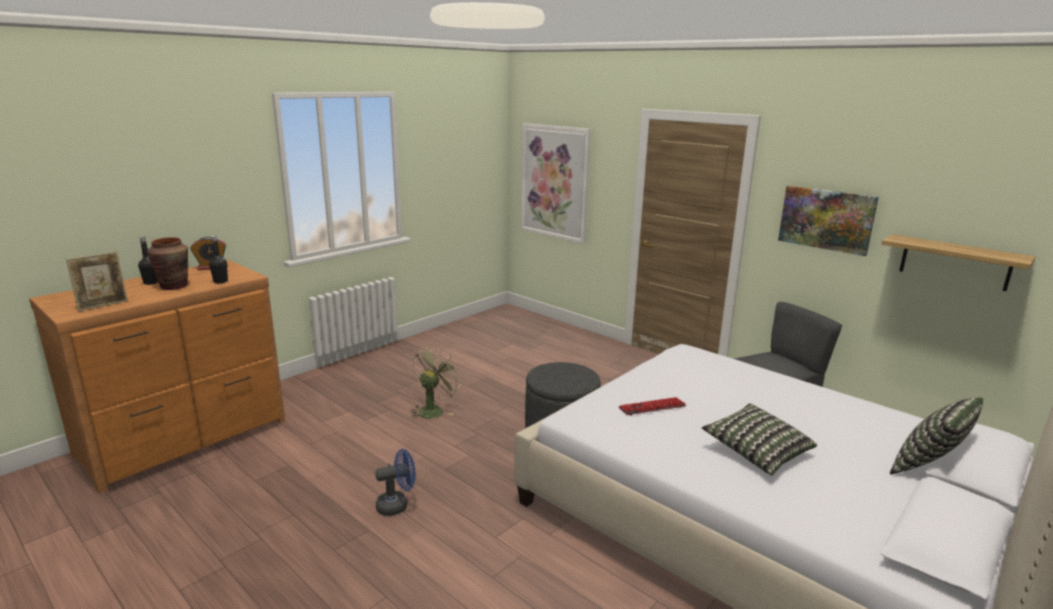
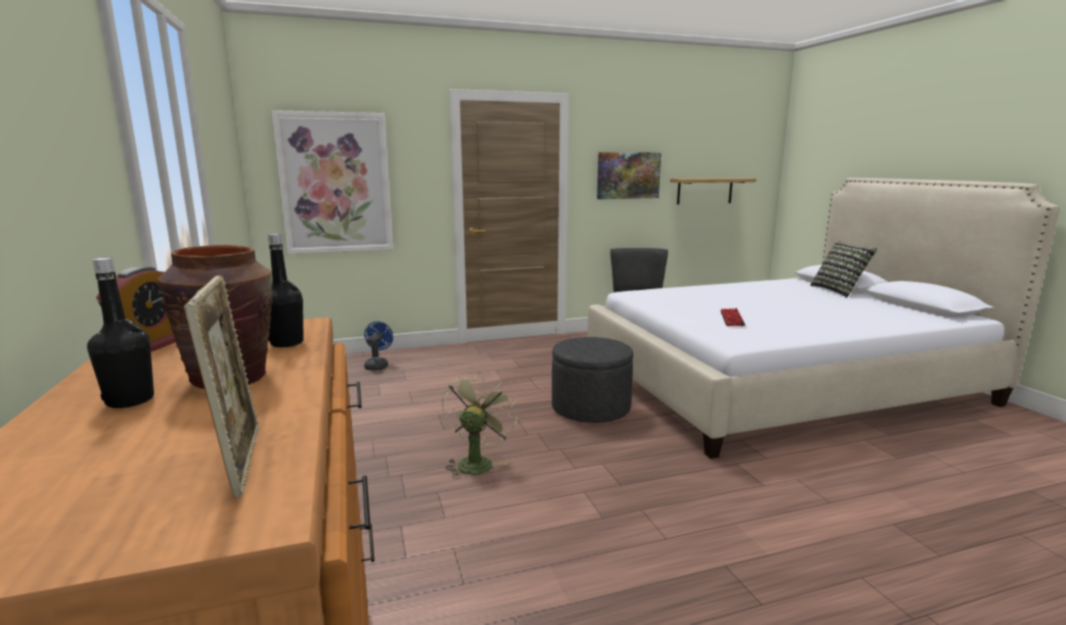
camera: 60 degrees left, 5 degrees down
blue fan [375,449,416,516] -> blue fan moved to [364,321,393,371]
green fan [410,347,460,419] -> green fan turned 45 degrees clockwise [442,373,517,479]
pillow [702,403,817,475] -> none

